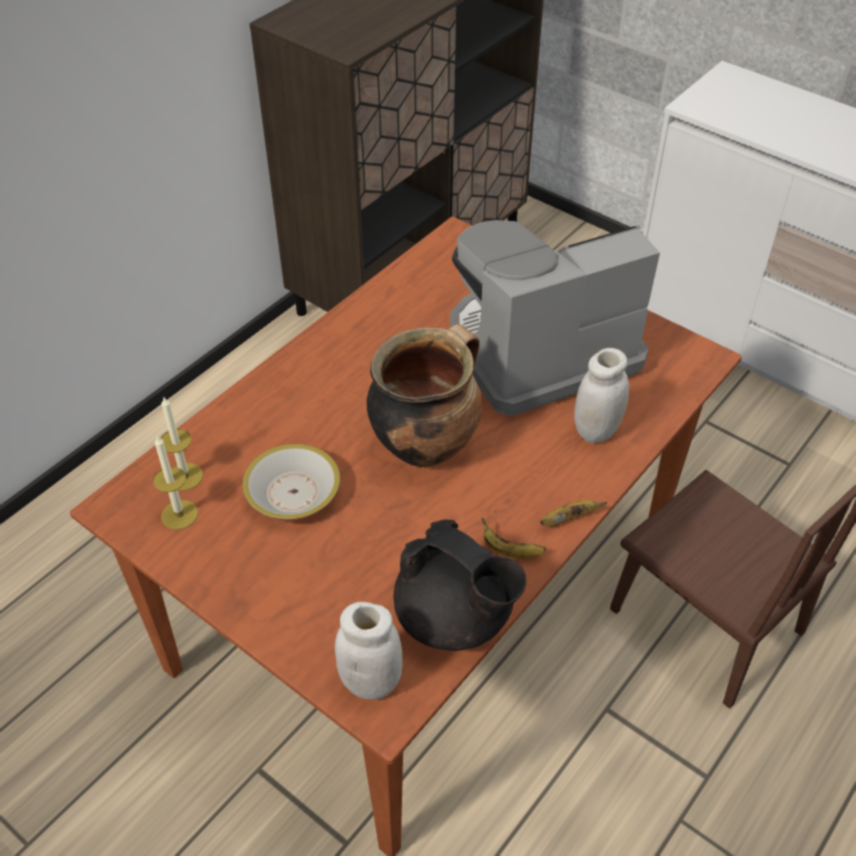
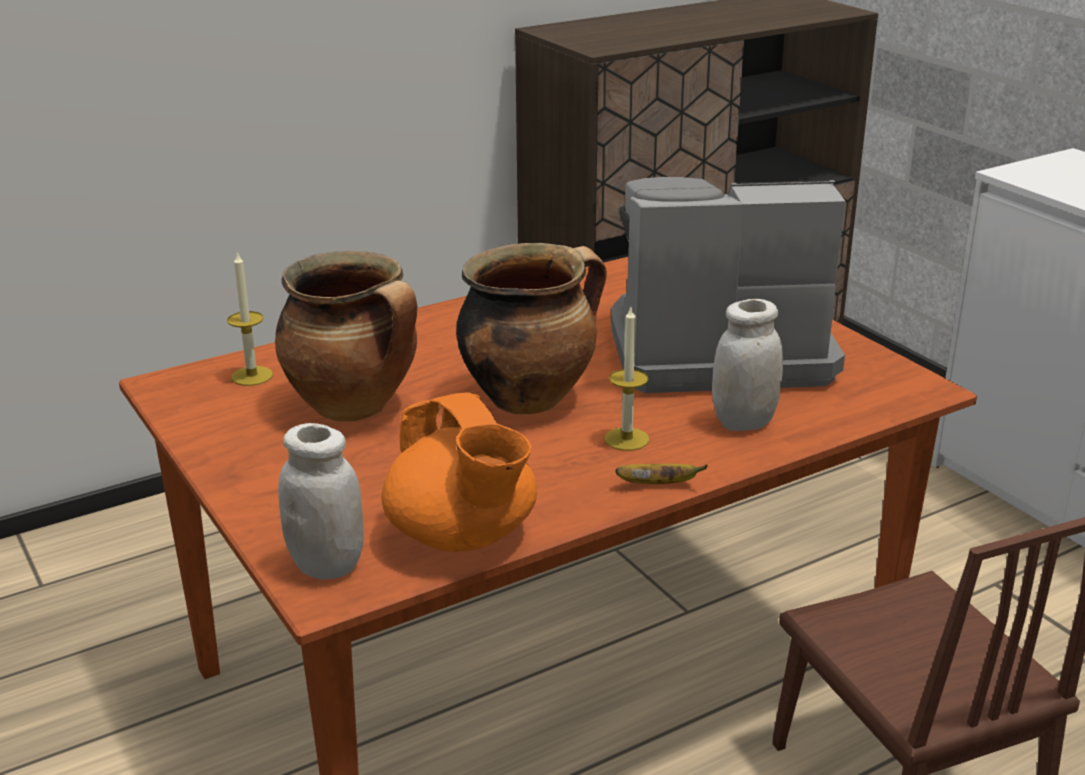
camera: 20 degrees right, 20 degrees down
candle [153,436,198,530] -> candle moved to [605,307,649,451]
bowl [242,444,341,521] -> cooking pot [275,251,417,422]
black teapot [393,519,527,651] -> orange teapot [381,392,537,552]
banana [481,517,546,558] -> none

